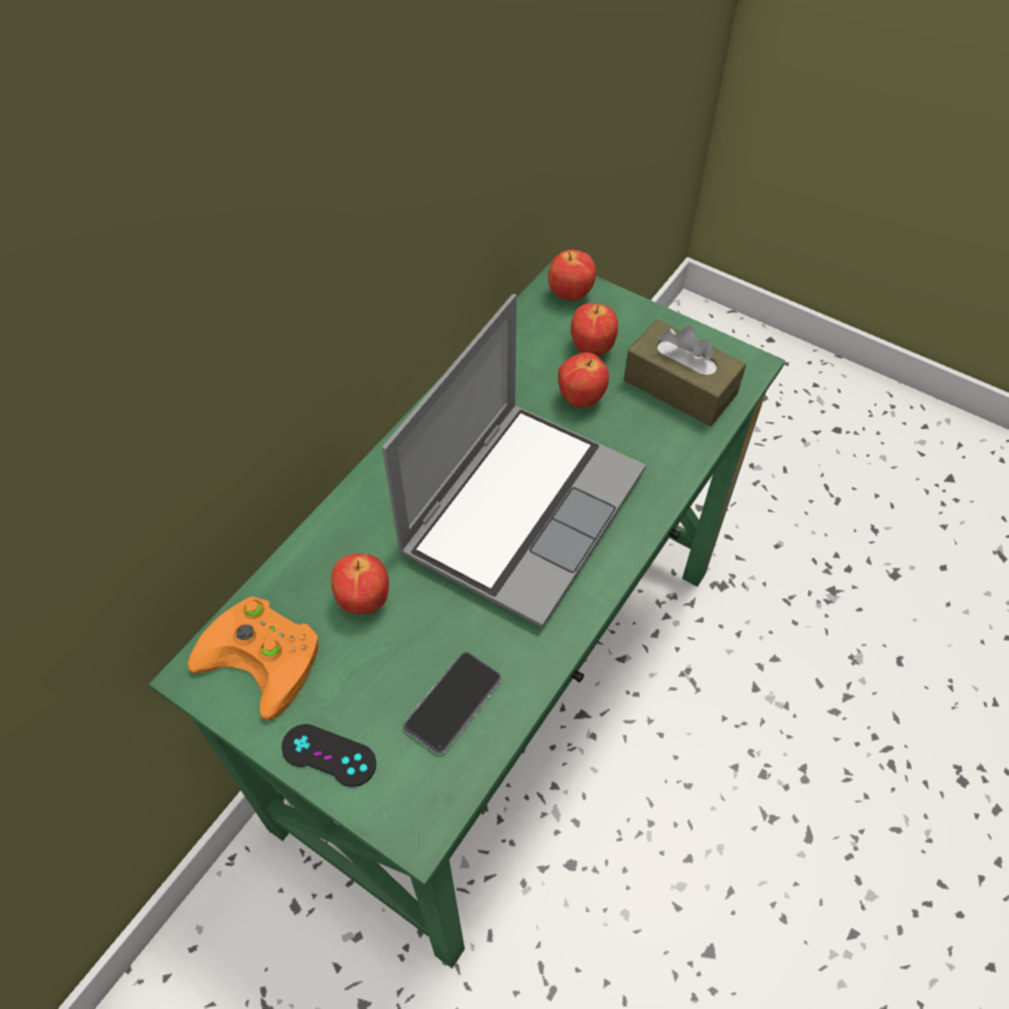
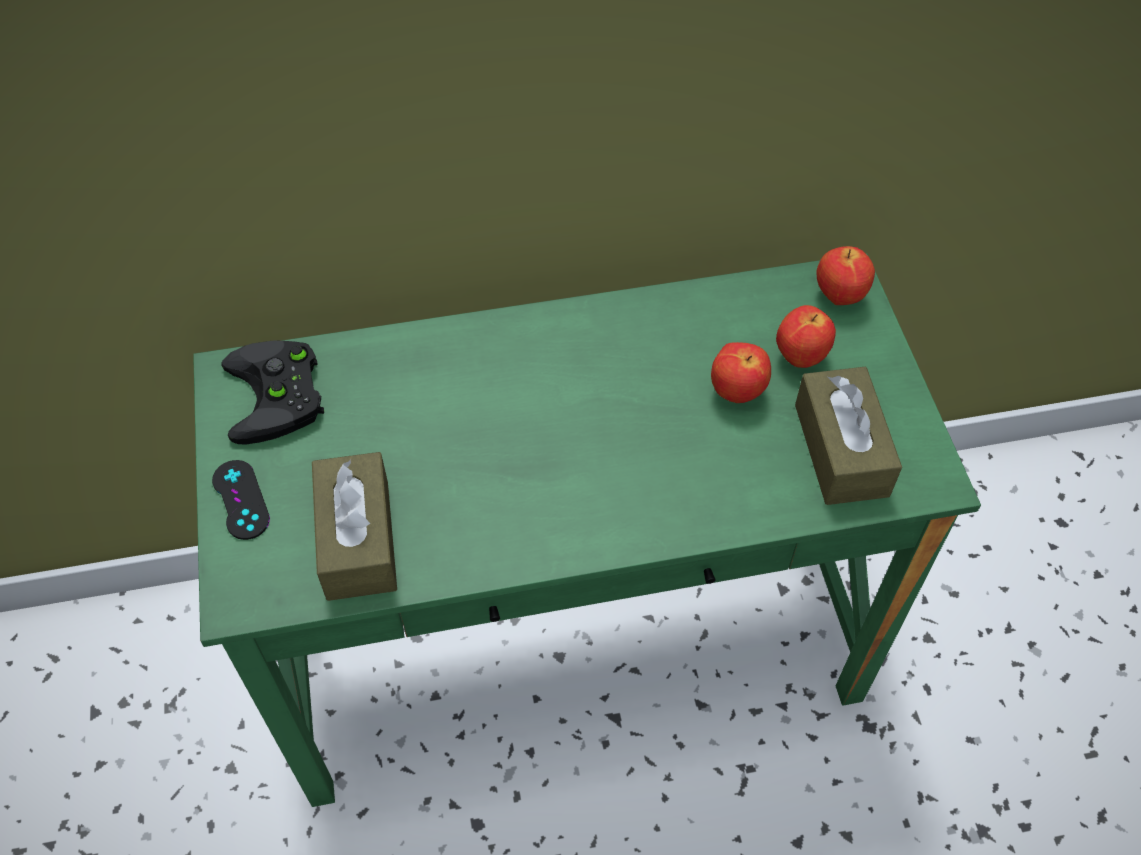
camera: 45 degrees right, 0 degrees up
orange game controller [188,596,318,720] -> black game controller [221,341,324,444]
apple [331,553,389,614] -> none
laptop [382,294,646,628] -> none
phone [403,652,502,755] -> brown tissue box [312,452,397,601]

